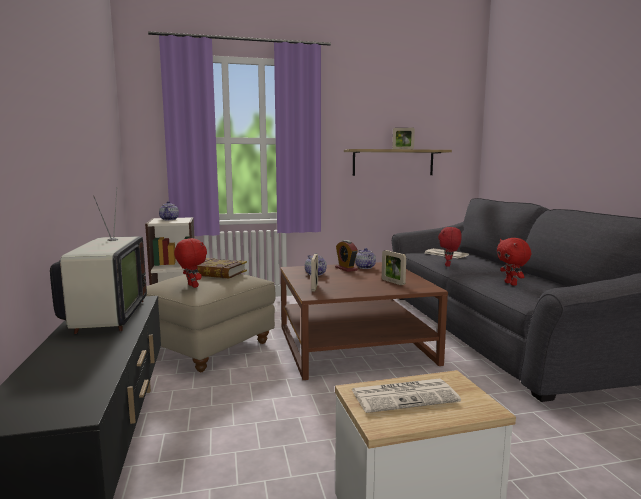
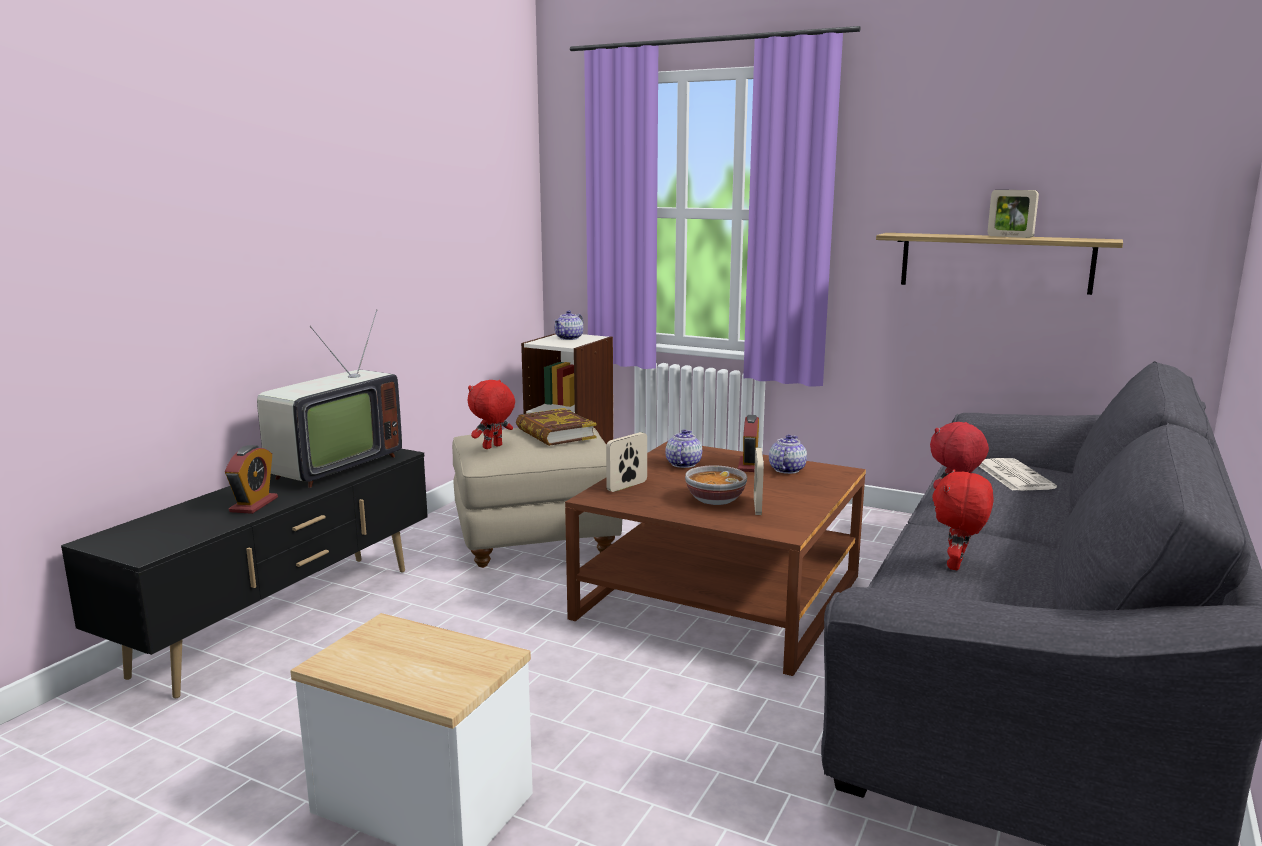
camera: 40 degrees right, 5 degrees up
red plush toy [174,238,207,288] -> red plush toy turned 135 degrees counterclockwise [468,380,515,449]
newspaper [352,379,461,413] -> none
none -> alarm clock [225,445,278,514]
none -> bowl [685,465,747,505]

